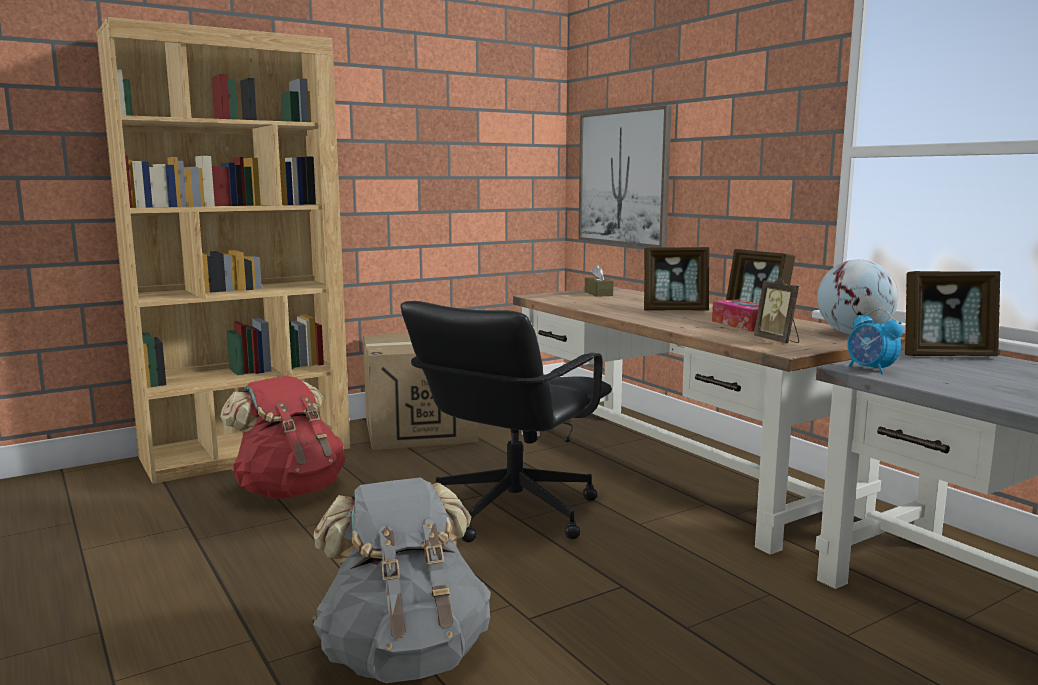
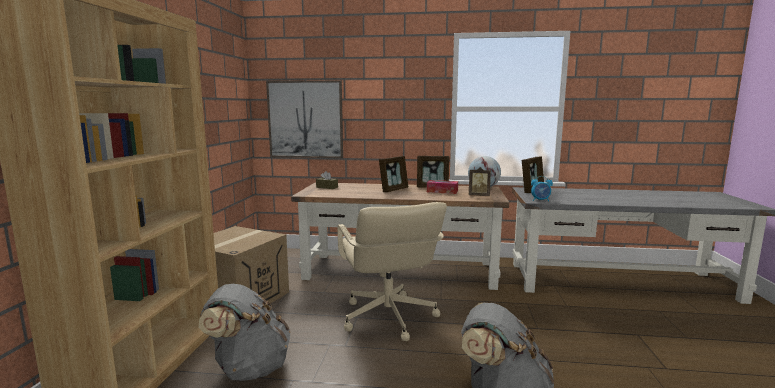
camera: 50 degrees left, 0 degrees up
red backpack [220,376,346,499] -> grey backpack [199,284,291,381]
black office chair [401,301,612,542] -> beige office chair [337,202,447,341]

